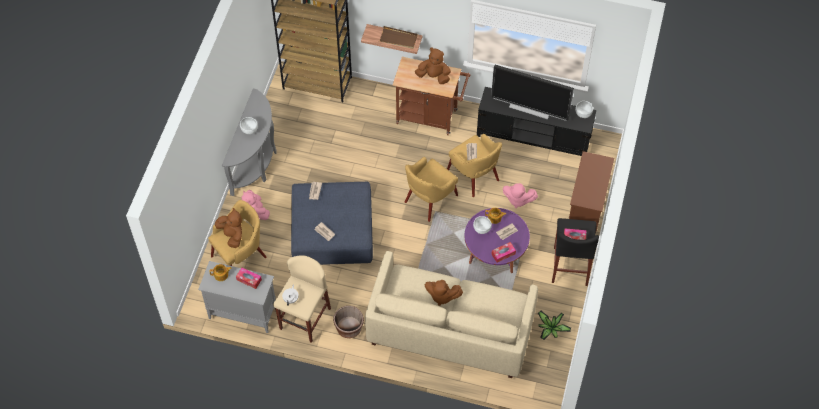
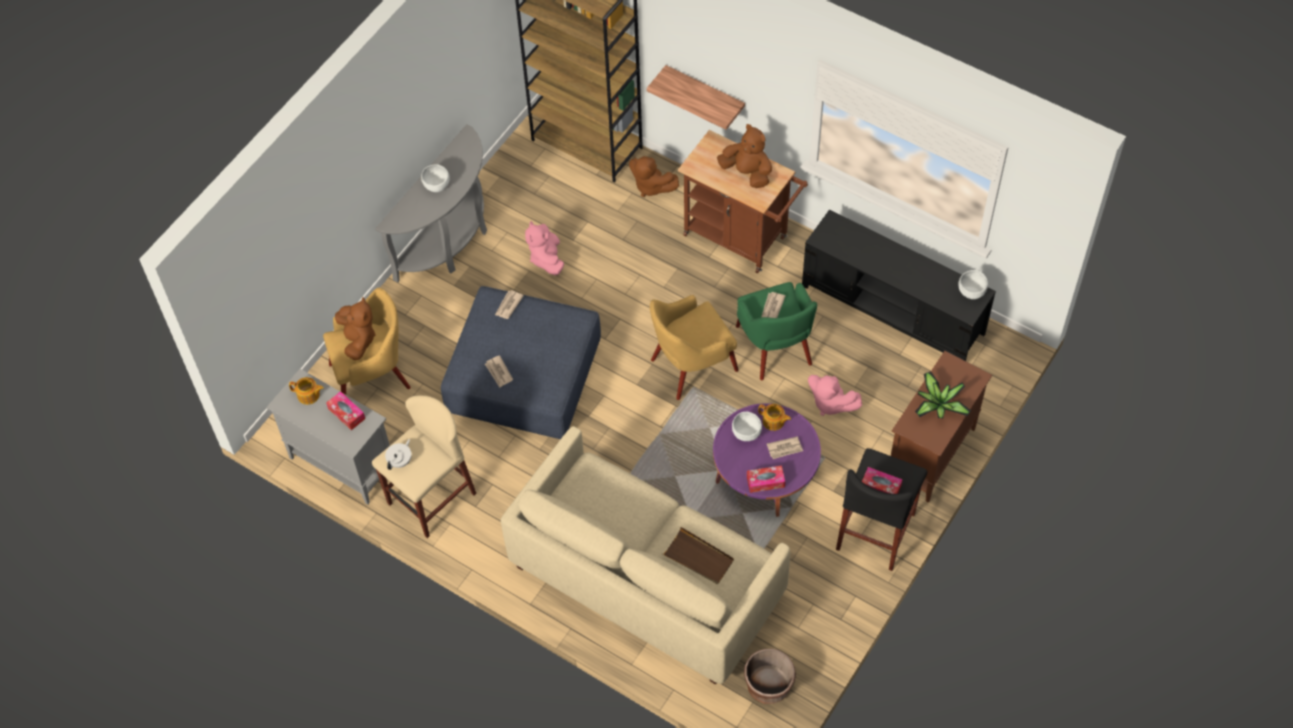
camera: 20 degrees right, 0 degrees up
pink plush toy [242,190,270,220] -> pink plush toy moved to [525,221,564,275]
brown planter [333,306,364,338] -> brown planter moved to [744,649,796,704]
brown tray [379,26,418,49] -> brown tray moved to [663,527,734,584]
brown plush toy [425,280,463,306] -> brown plush toy moved to [629,156,679,197]
yellow armchair [447,134,502,197] -> green armchair [736,282,817,380]
television [491,65,574,121] -> none
potted plant [538,311,571,340] -> potted plant moved to [915,371,972,419]

